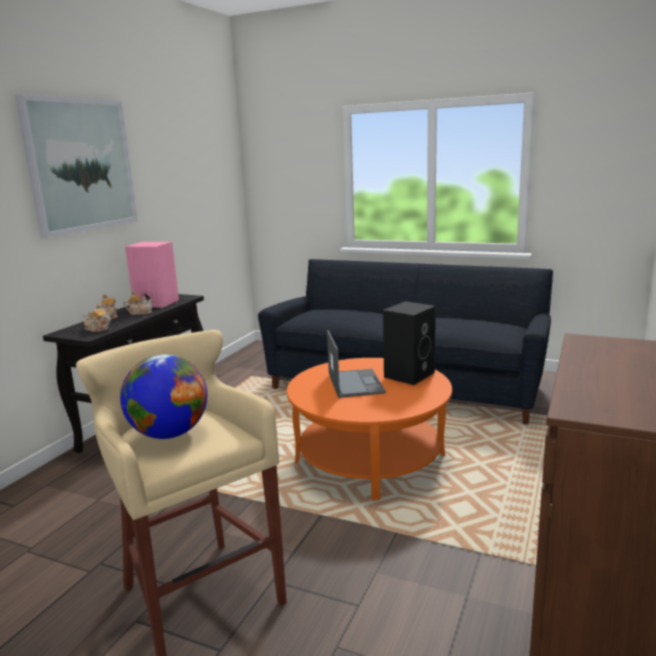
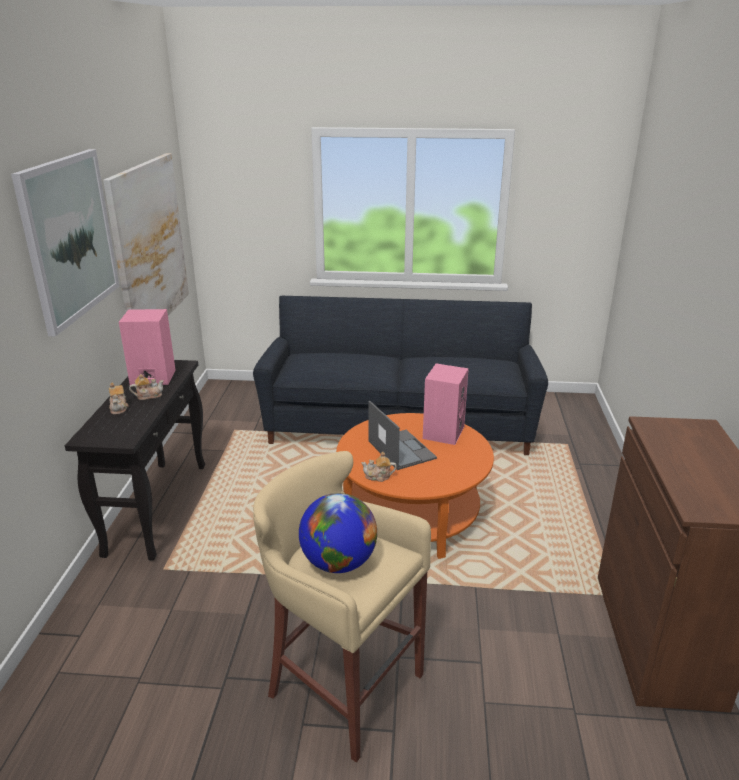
camera: 20 degrees left, 10 degrees up
teapot [82,304,111,332] -> teapot moved to [361,452,397,482]
black speaker [383,301,436,385] -> pink speaker [423,363,469,445]
none -> picture [103,153,189,316]

